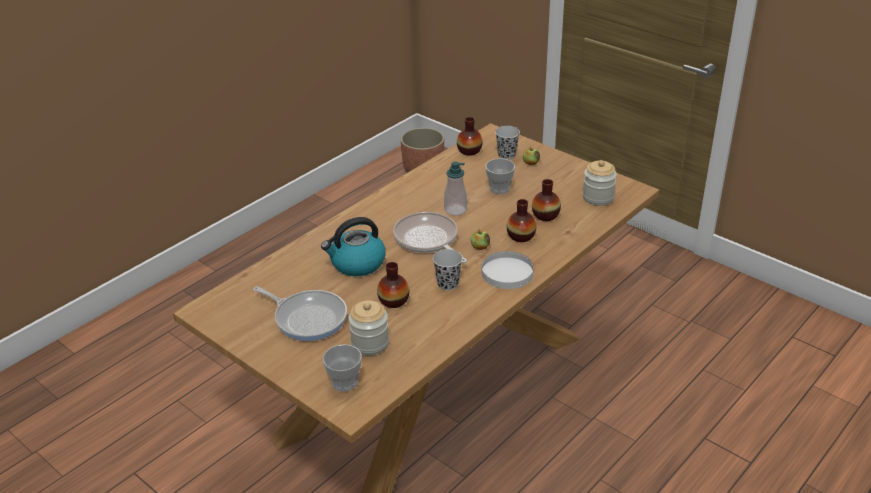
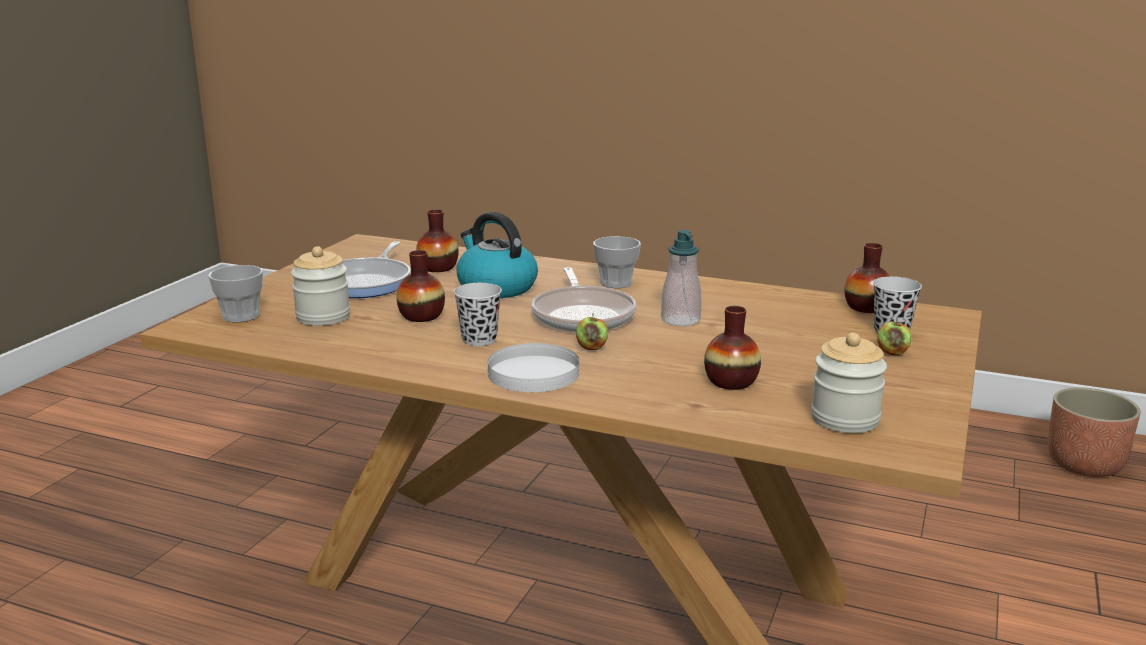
camera: 70 degrees right, 15 degrees down
frying pan [393,212,467,263] -> frying pan turned 135 degrees clockwise [532,267,636,332]
cup [485,159,515,194] -> cup moved to [593,236,641,288]
vase [507,199,537,242] -> vase moved to [416,210,459,272]

